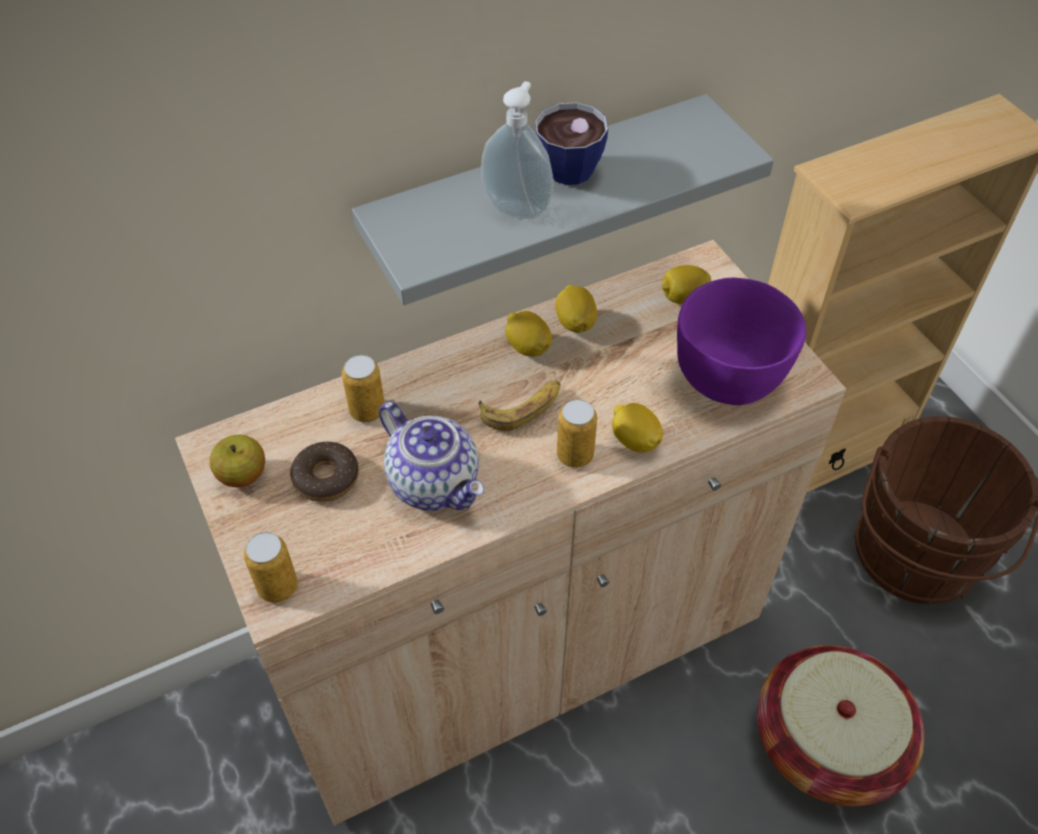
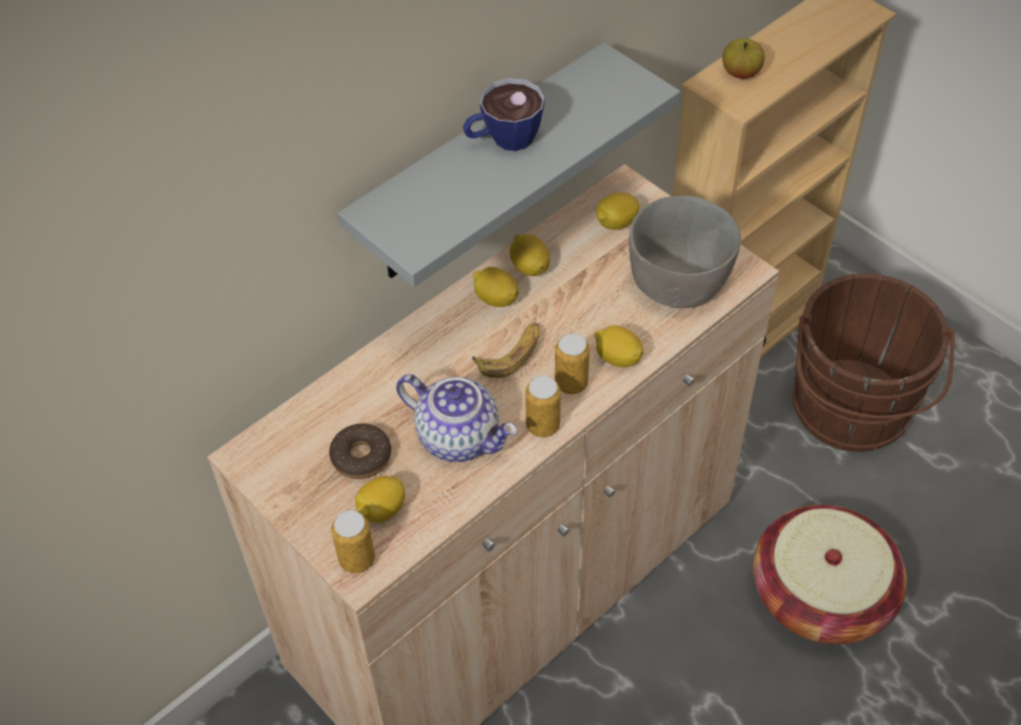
camera: 15 degrees left, 0 degrees up
apple [210,435,265,487] -> apple moved to [723,38,765,79]
can [342,355,385,422] -> can moved to [525,376,561,437]
soap dispenser [481,81,553,219] -> none
purple bowl [677,278,806,405] -> grey bowl [629,196,741,308]
none -> lemon [355,476,405,523]

